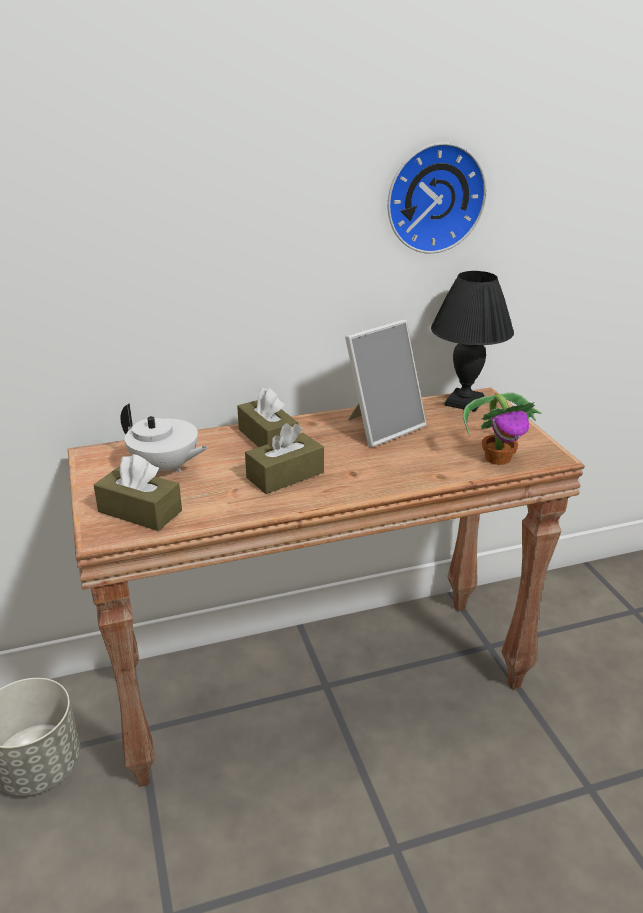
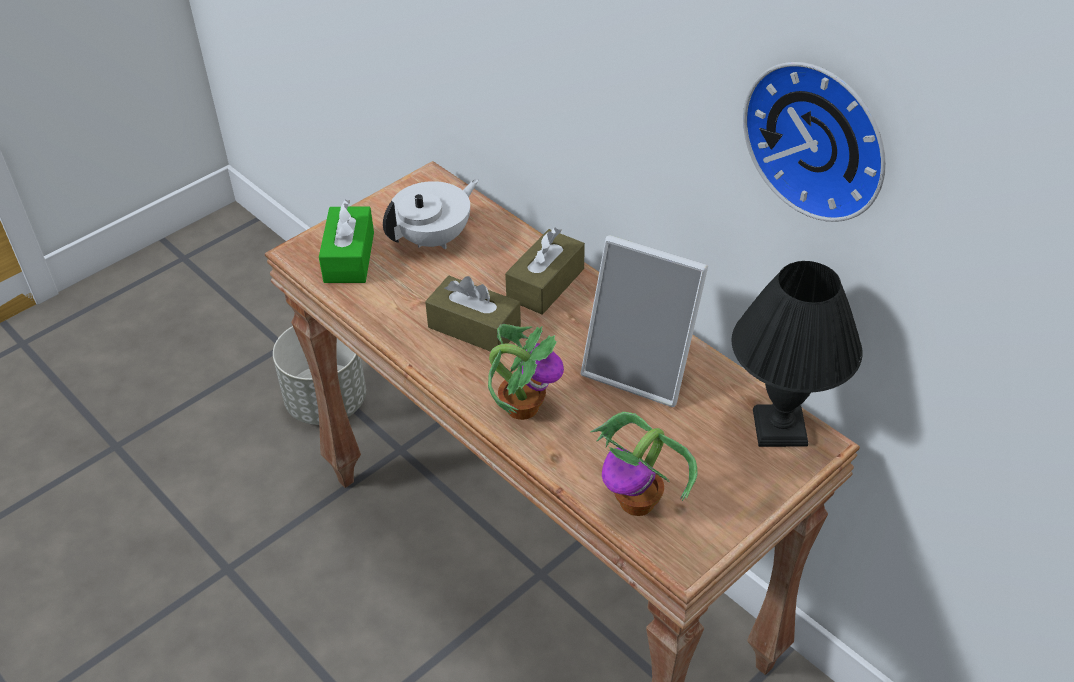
camera: 65 degrees right, 15 degrees up
brown tissue box [94,454,182,531] -> green tissue box [319,200,374,283]
white teapot [120,403,208,474] -> white teapot turned 135 degrees counterclockwise [383,179,479,249]
none -> potted plant [488,324,564,420]

